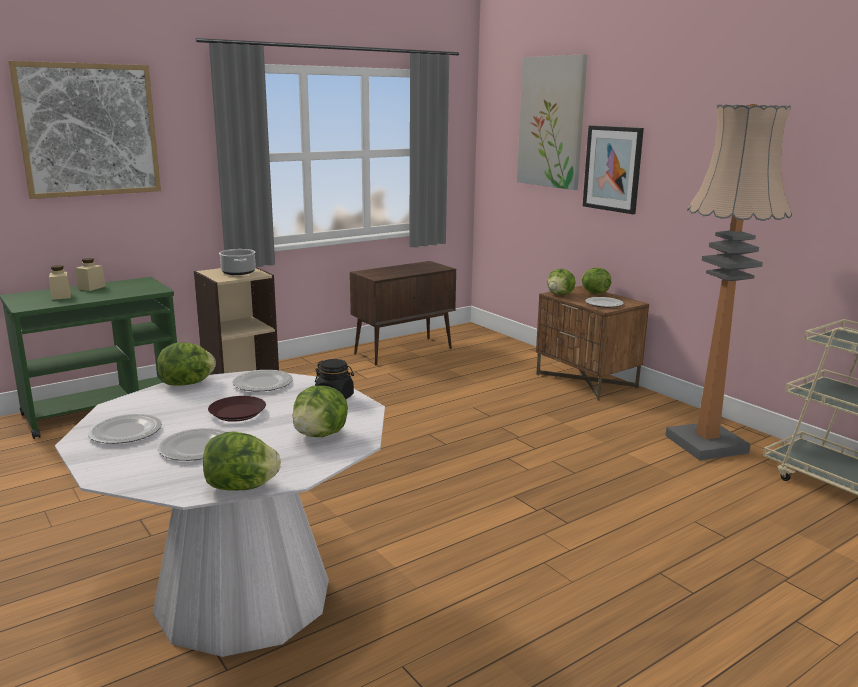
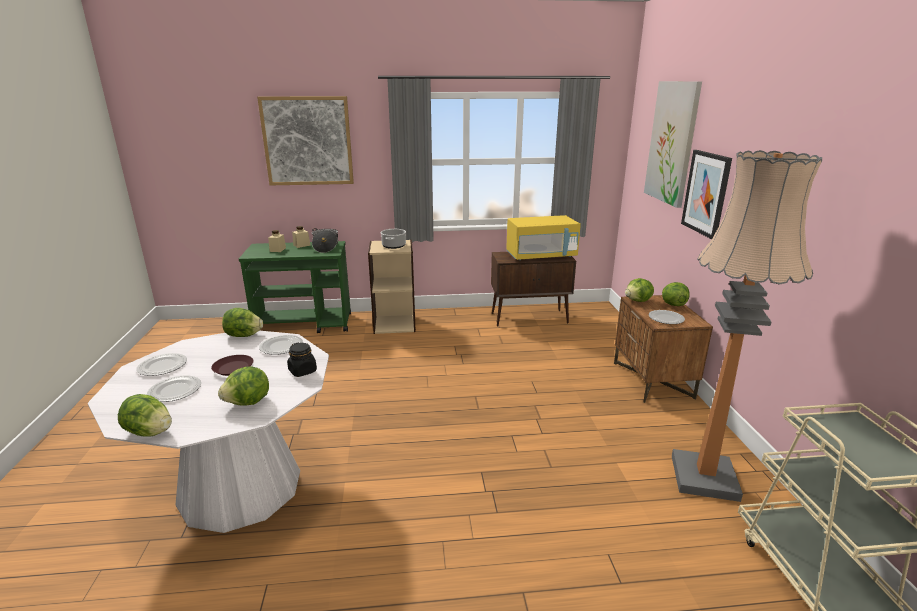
camera: 30 degrees right, 5 degrees up
none -> cooking pot [312,228,338,253]
none -> yellow microwave [506,215,581,260]

